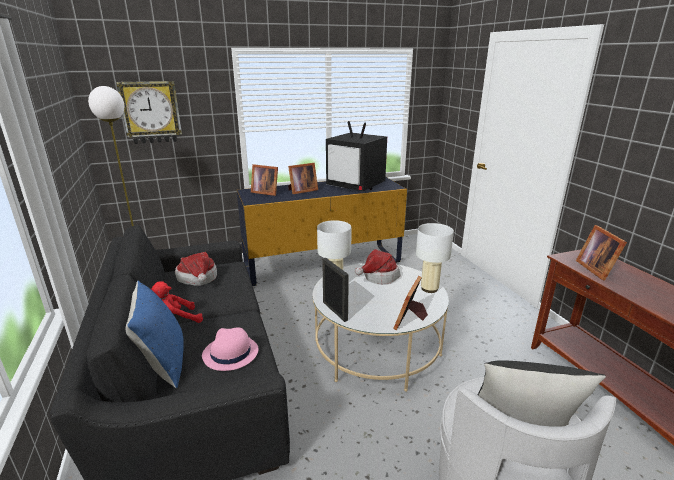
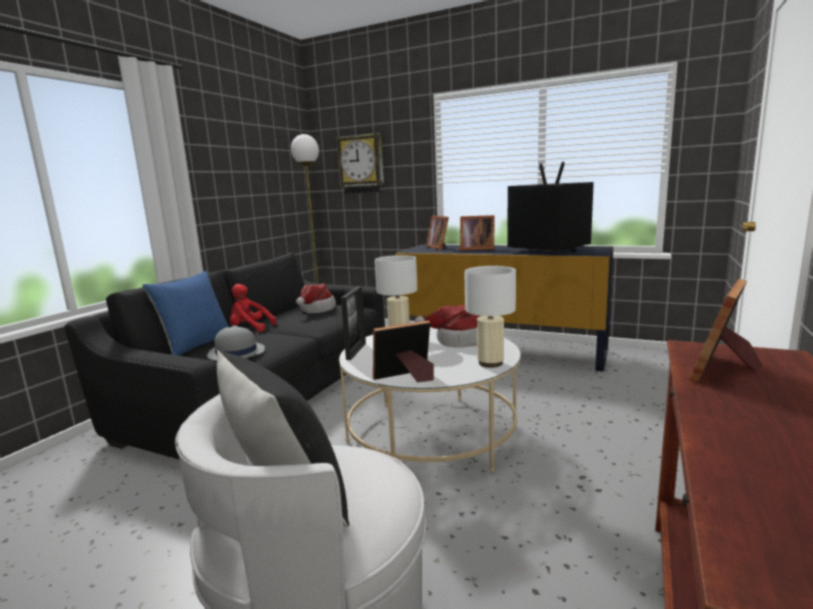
camera: 45 degrees right, 10 degrees down
pink hat [202,327,258,371] -> grey hat [207,325,265,361]
television [326,121,387,191] -> television turned 150 degrees clockwise [508,162,594,252]

